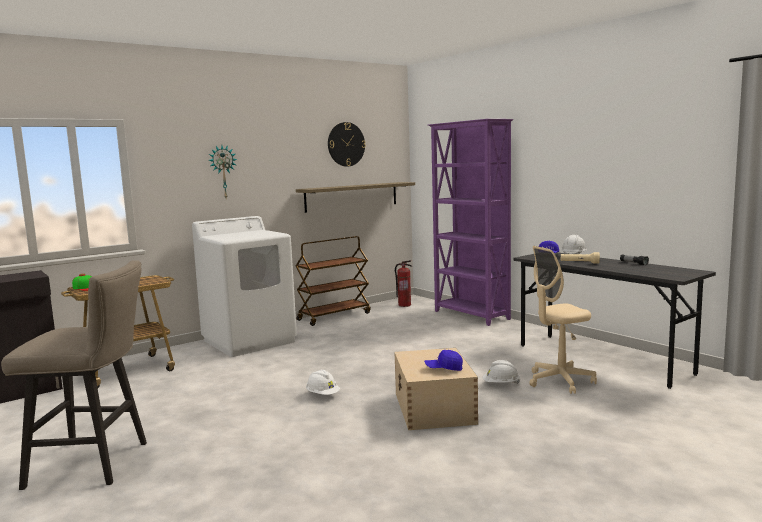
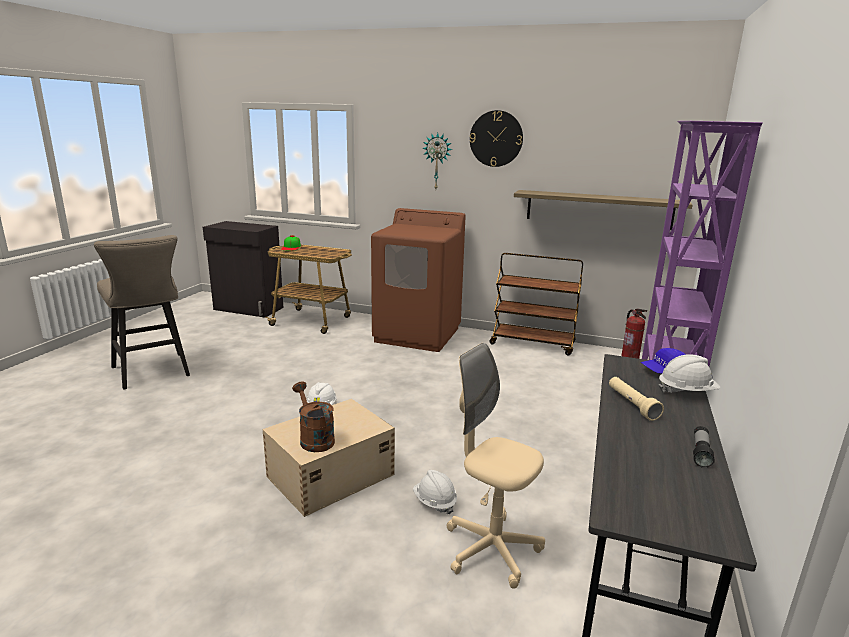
camera: 55 degrees right, 10 degrees up
white washing machine [192,216,297,357] -> brown washing machine [371,208,466,352]
wall clock [328,122,366,167] -> wall clock moved to [470,110,523,167]
blue cap [424,350,463,371] -> brown watering can [292,382,335,452]

